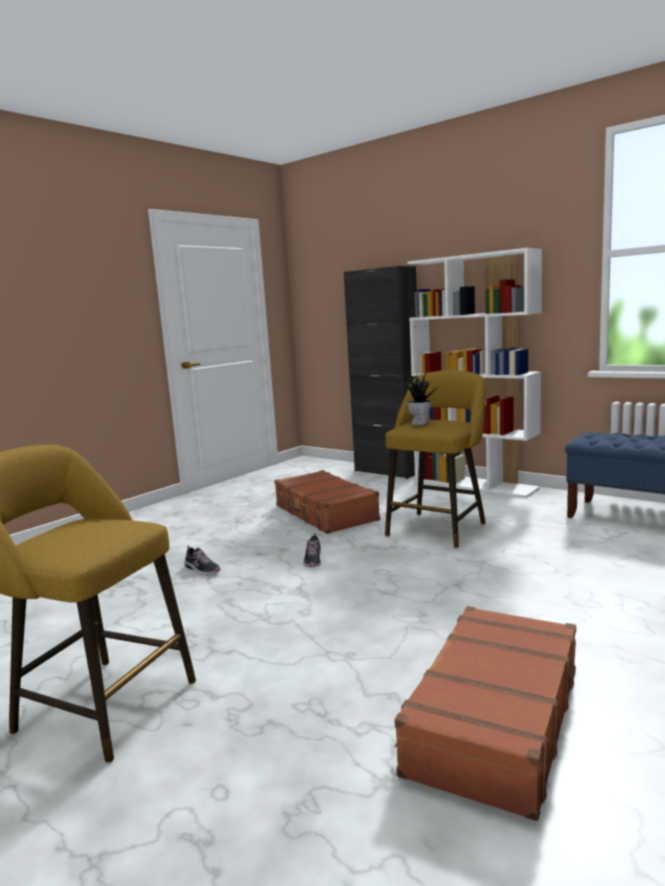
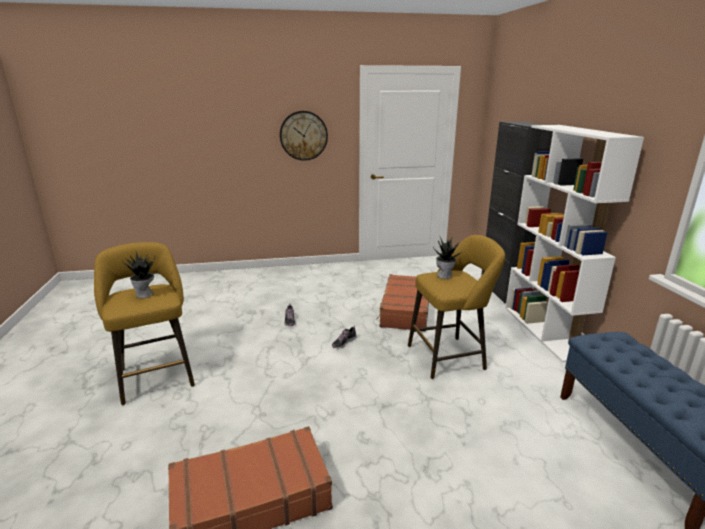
camera: 40 degrees right, 10 degrees up
none -> potted plant [122,250,155,298]
none -> wall clock [280,111,328,161]

